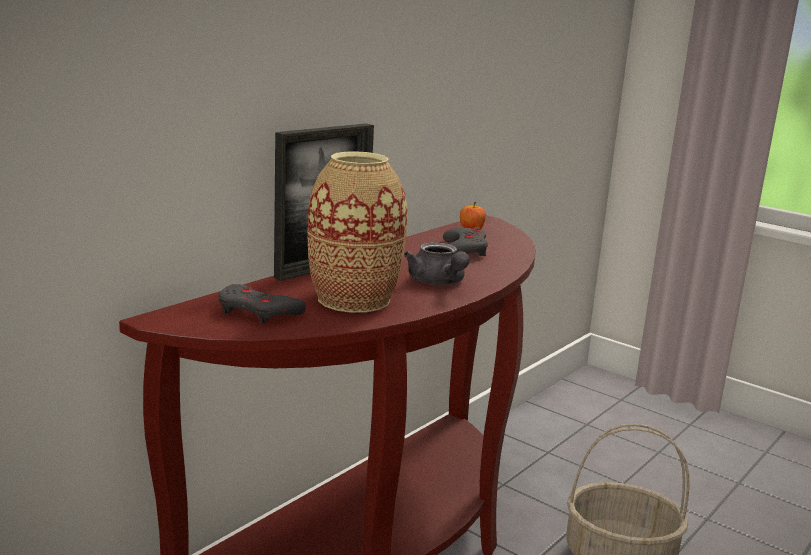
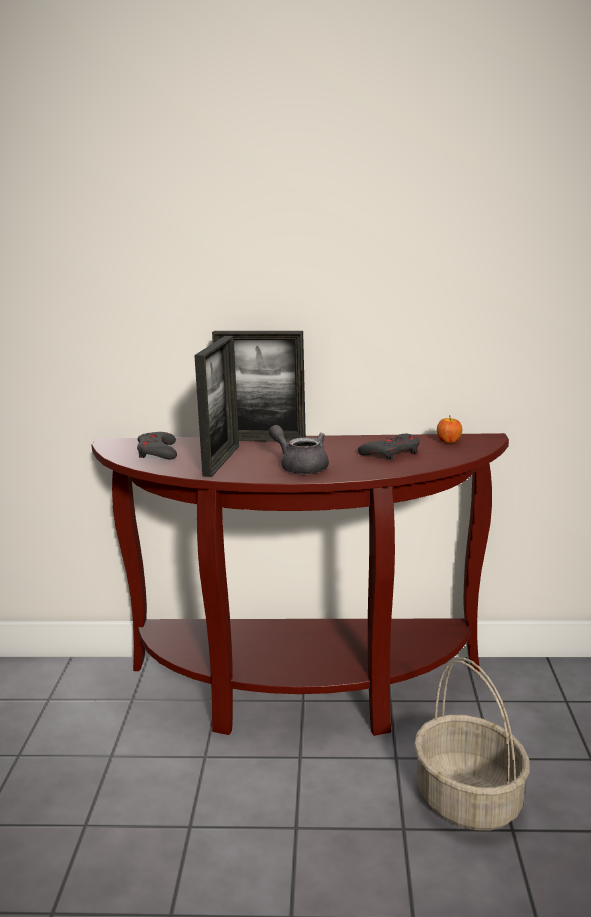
camera: 55 degrees right, 0 degrees up
vase [307,151,407,313] -> picture frame [194,336,239,477]
grey teapot [404,242,470,285] -> grey teapot turned 105 degrees clockwise [269,425,329,474]

